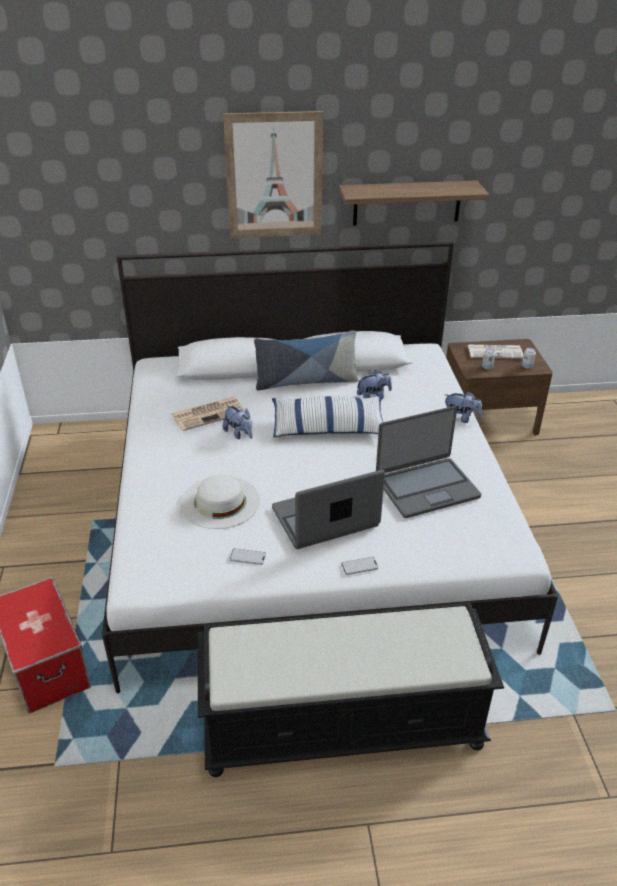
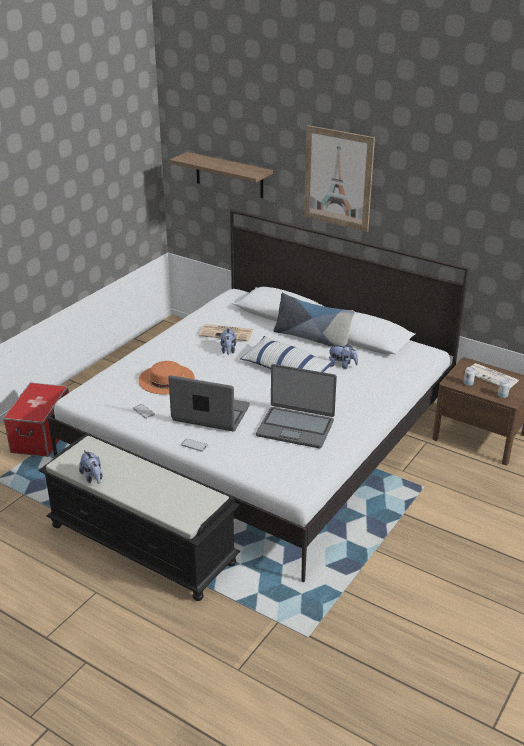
camera: 40 degrees right, 5 degrees down
white hat [180,475,260,529] -> orange hat [138,361,195,394]
shelf [339,180,489,226] -> shelf moved to [169,152,273,198]
plush toy [444,391,482,423] -> plush toy moved to [79,450,103,484]

